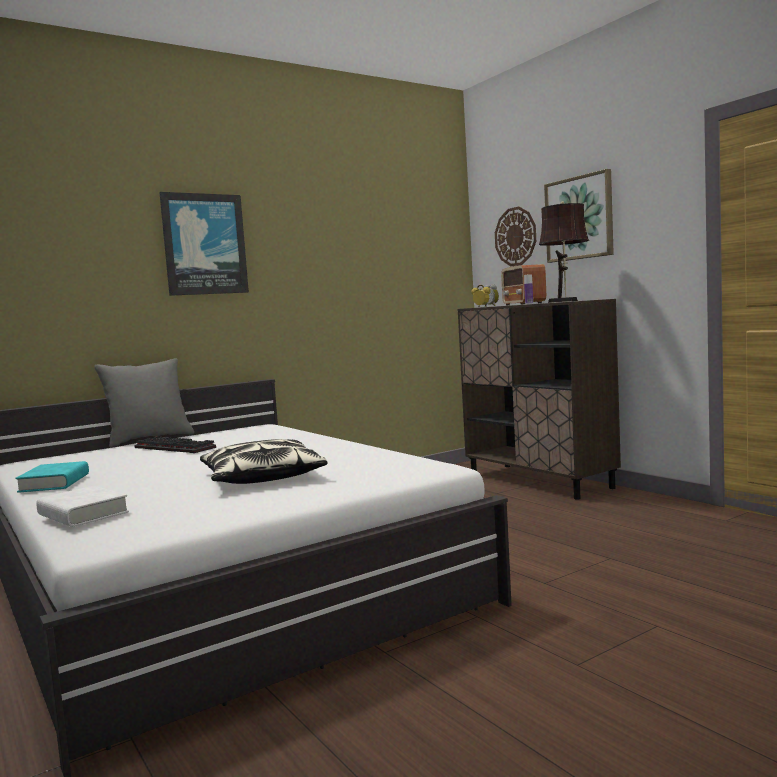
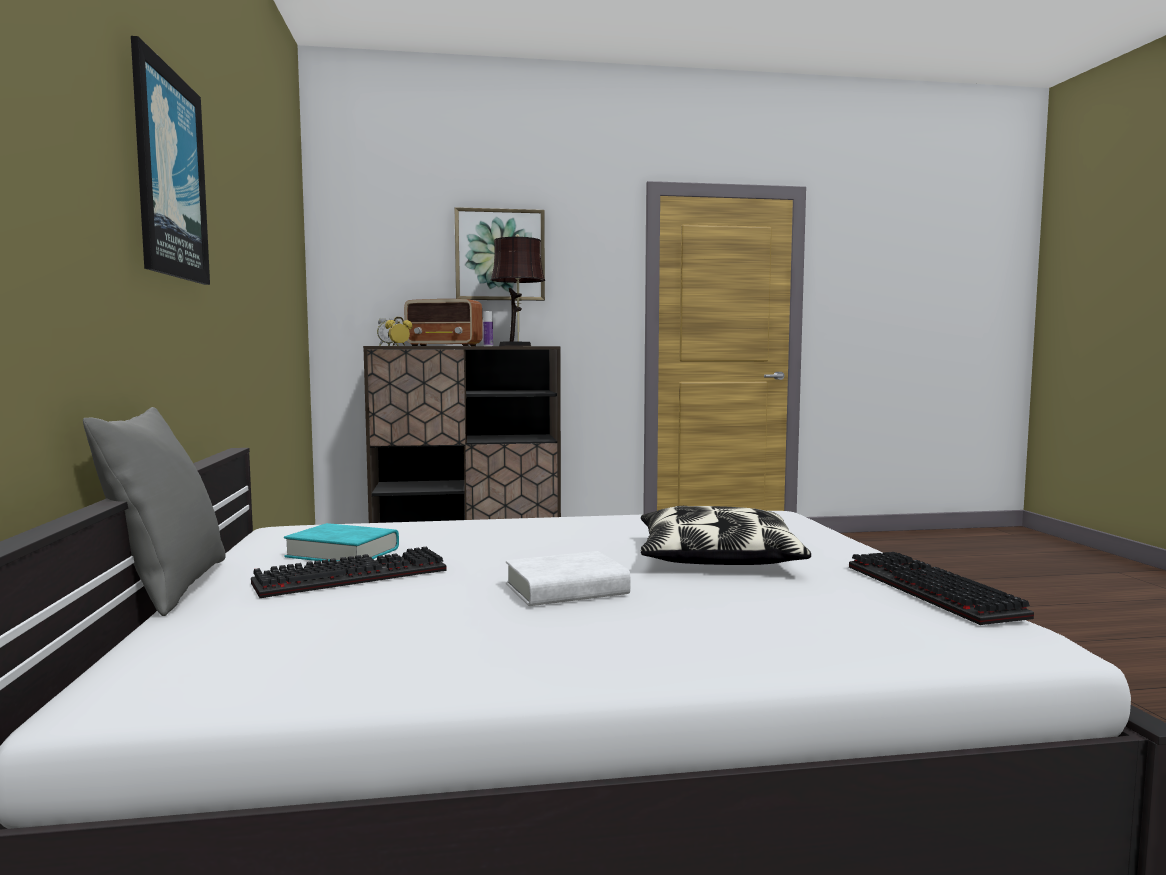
camera: 65 degrees left, 0 degrees up
turquoise book [15,461,89,493] -> turquoise book moved to [284,523,399,561]
white book [36,486,129,527] -> white book moved to [506,551,631,606]
wall clock [495,207,536,266] -> none
none -> keyboard [849,552,1034,625]

